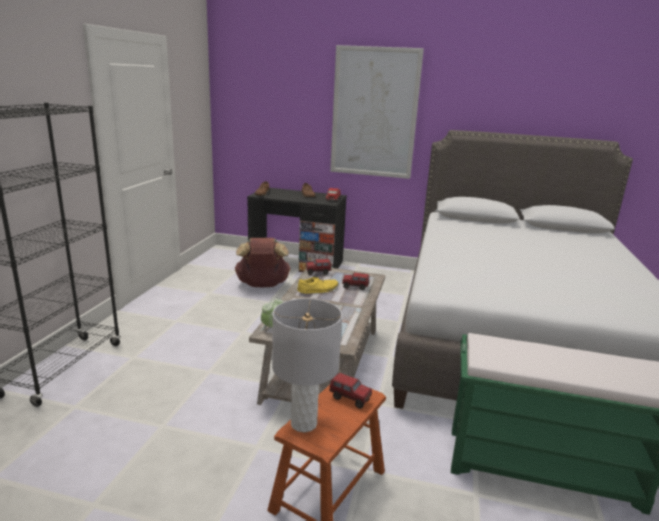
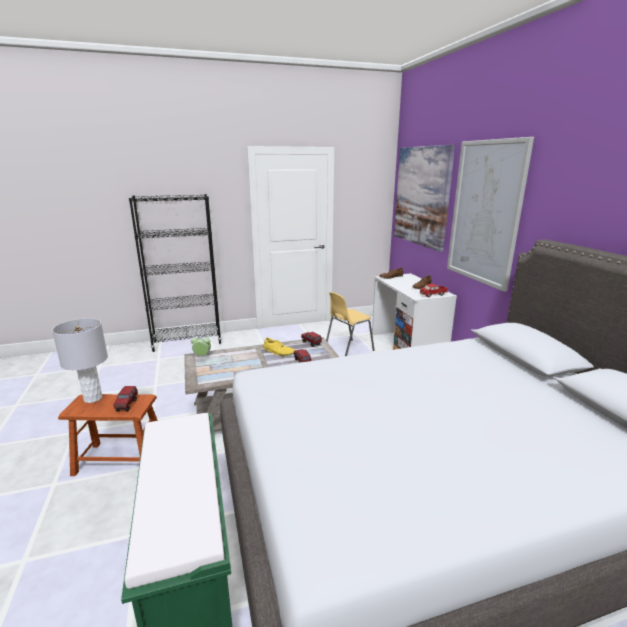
camera: 60 degrees right, 0 degrees up
brown backpack [235,238,291,287] -> yellow chair [326,292,375,356]
black desk [247,188,347,272] -> white desk [372,273,457,350]
none -> picture [394,145,455,252]

